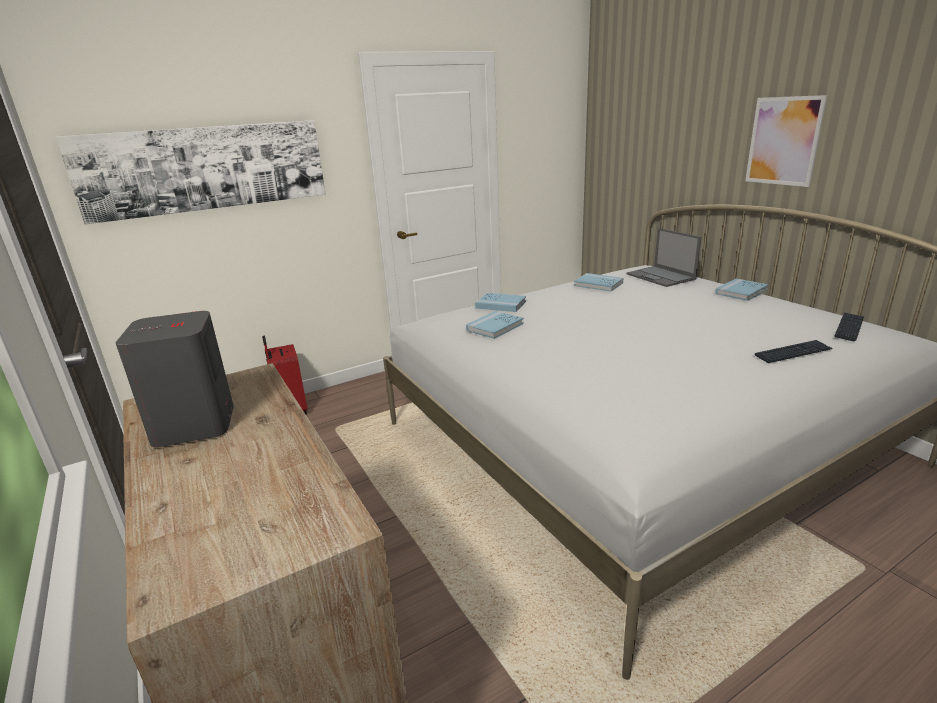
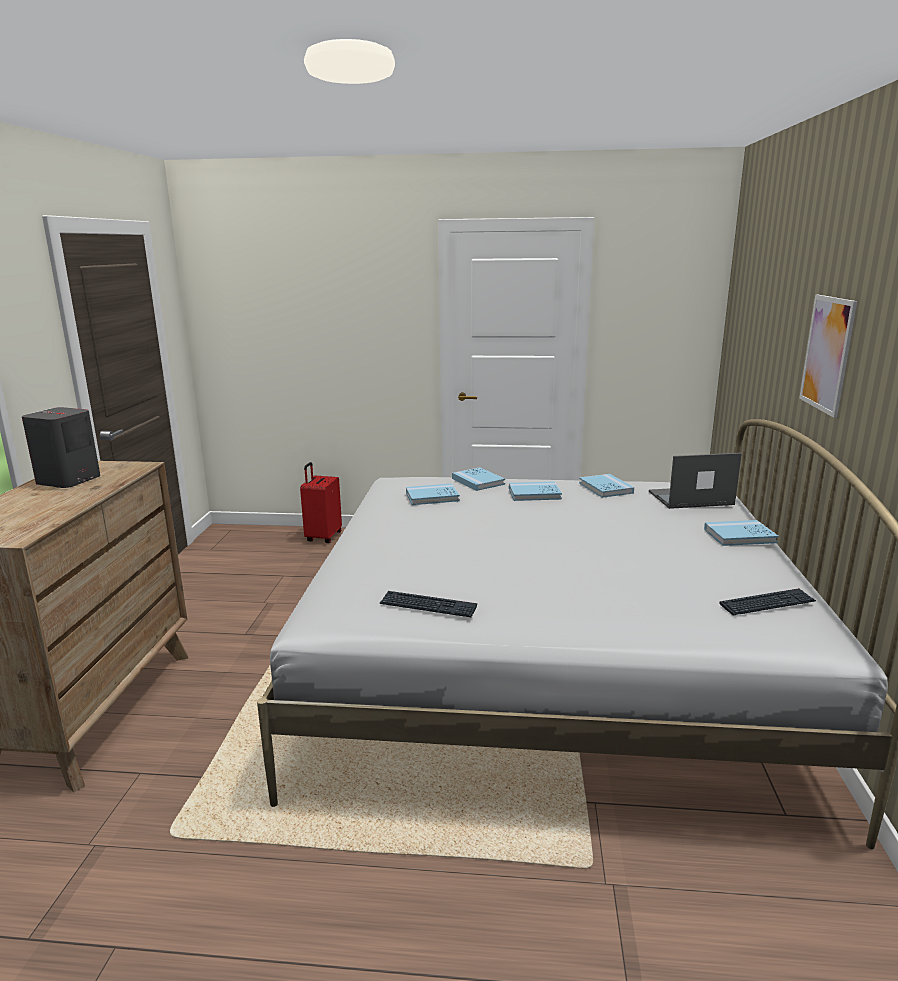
camera: 35 degrees right, 5 degrees down
picture [55,120,326,224] -> none
laptop [626,228,701,287] -> laptop turned 75 degrees clockwise [649,453,742,509]
keyboard [755,340,833,363] -> keyboard moved to [380,591,477,617]
none -> blue book [509,482,562,501]

